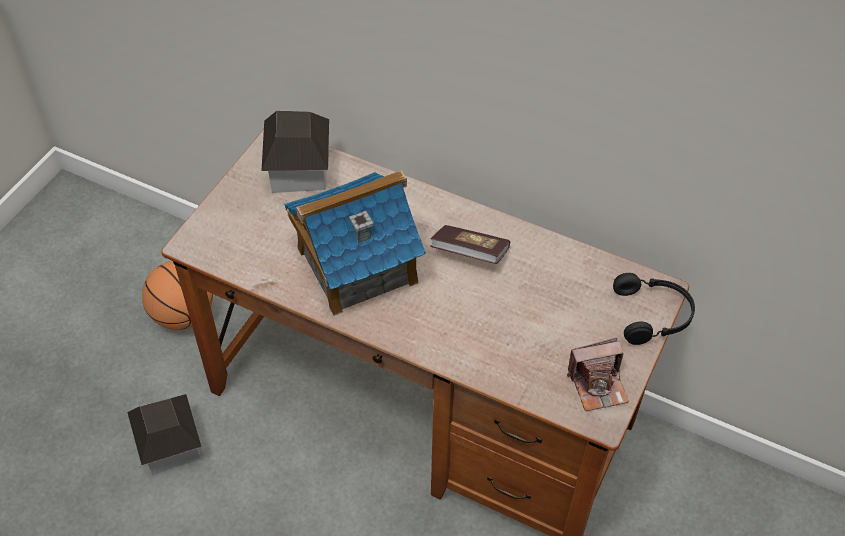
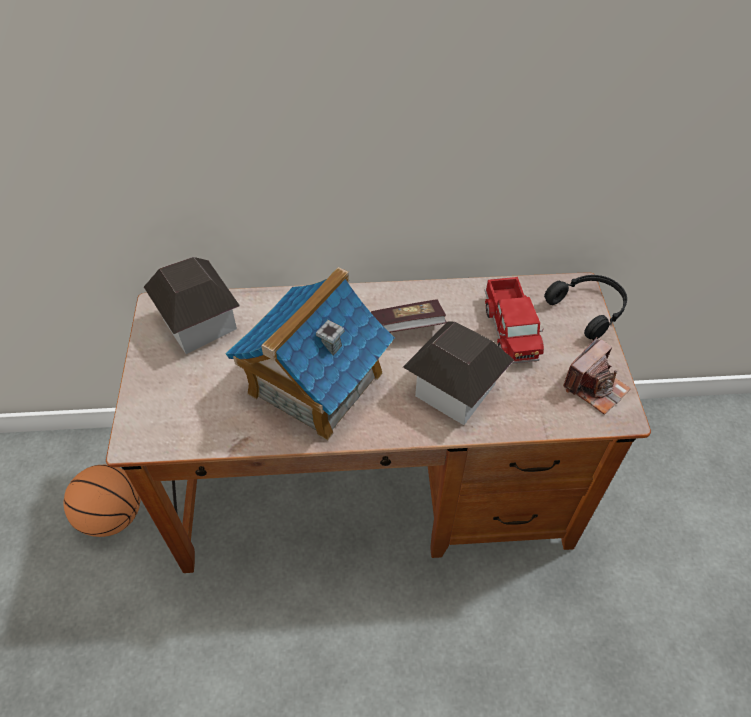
camera: 30 degrees left, 0 degrees up
toy house [127,394,201,475] -> toy house moved to [403,321,514,425]
none -> toy truck [484,277,544,364]

